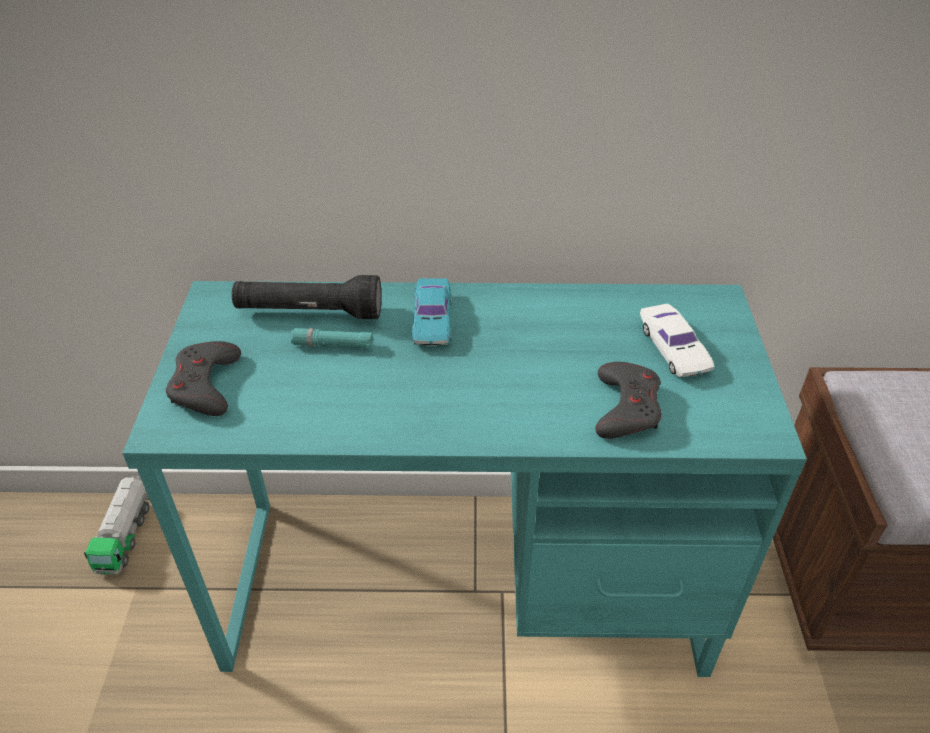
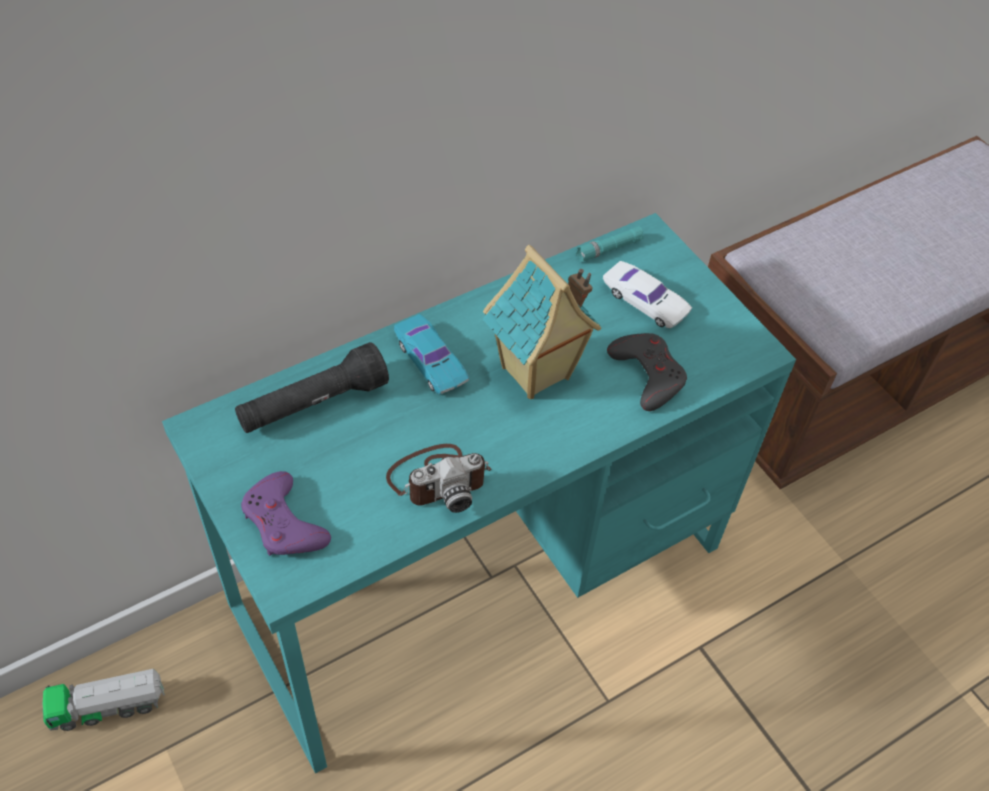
camera: 35 degrees left, 10 degrees up
toy truck [84,476,150,575] -> toy truck turned 105 degrees clockwise [43,669,165,731]
grey game controller [166,341,241,416] -> purple game controller [241,471,331,556]
turquoise flashlight [291,328,373,349] -> turquoise flashlight moved to [576,226,644,262]
none -> camera [386,444,491,513]
none -> toy house [483,245,601,399]

